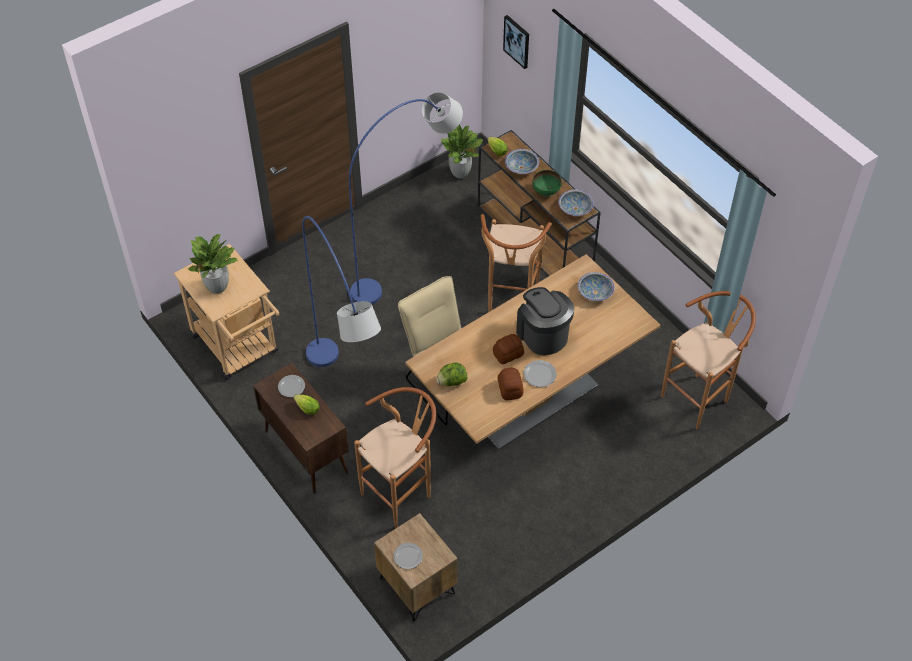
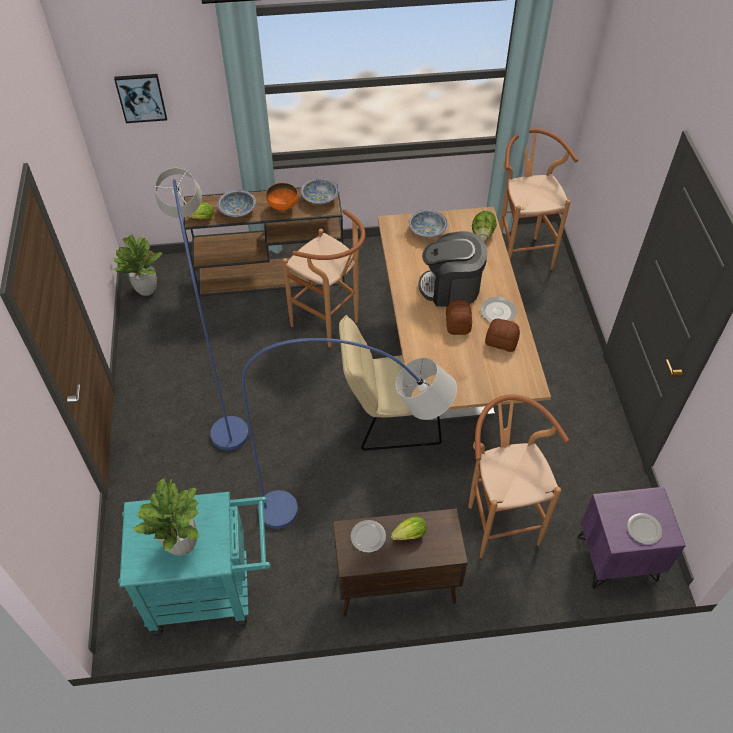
camera: 60 degrees left, 0 degrees up
beige cart [173,244,280,380] -> turquoise cart [118,492,270,636]
brown nightstand [374,513,458,621] -> purple nightstand [578,487,686,589]
lettuce [436,363,467,386] -> lettuce moved to [472,211,497,241]
green bowl [532,170,562,197] -> orange bowl [266,183,298,213]

